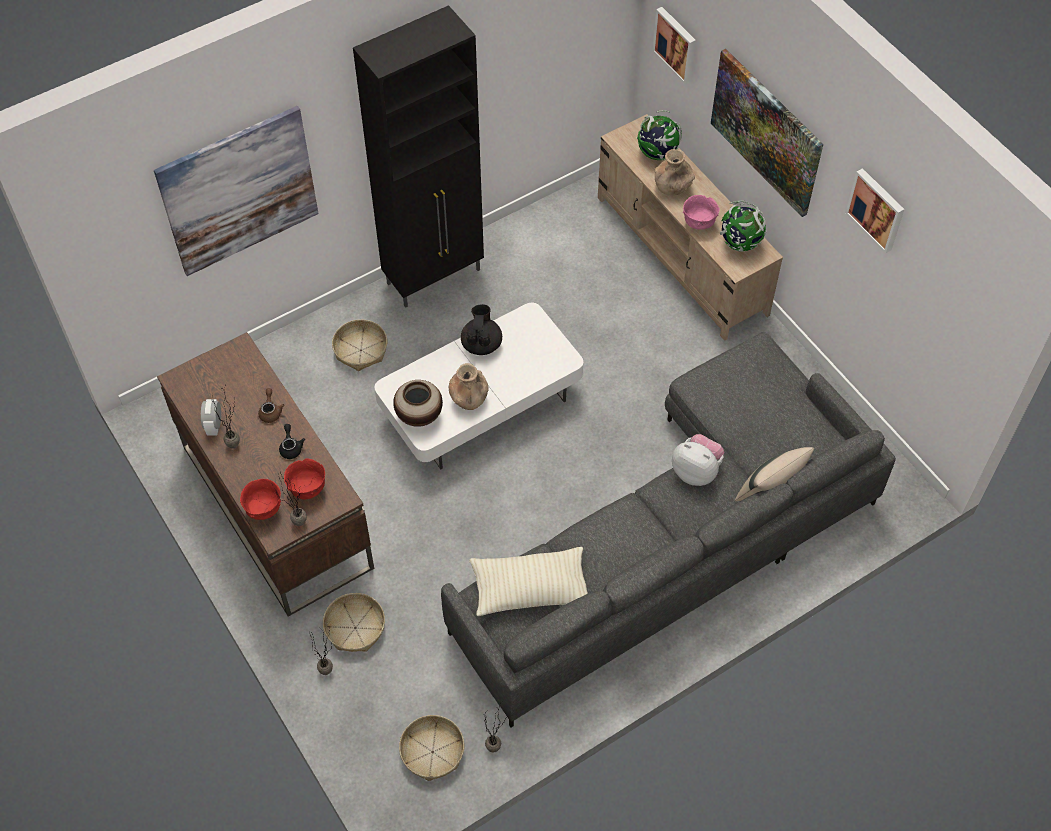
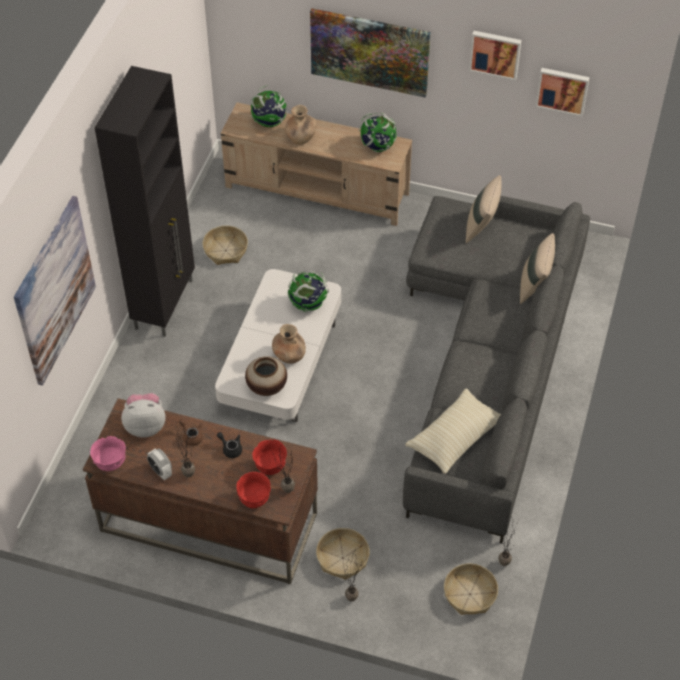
camera: 40 degrees left, 5 degrees down
basket [332,319,387,371] -> basket moved to [203,226,248,265]
black teapot [461,304,502,355] -> none
picture [653,7,696,84] -> picture moved to [536,68,590,117]
plush toy [672,434,724,486] -> plush toy moved to [121,393,165,438]
pink bowl [683,195,719,230] -> pink bowl moved to [90,436,126,471]
none -> globe [288,271,329,312]
none -> beige pillow [466,175,502,243]

